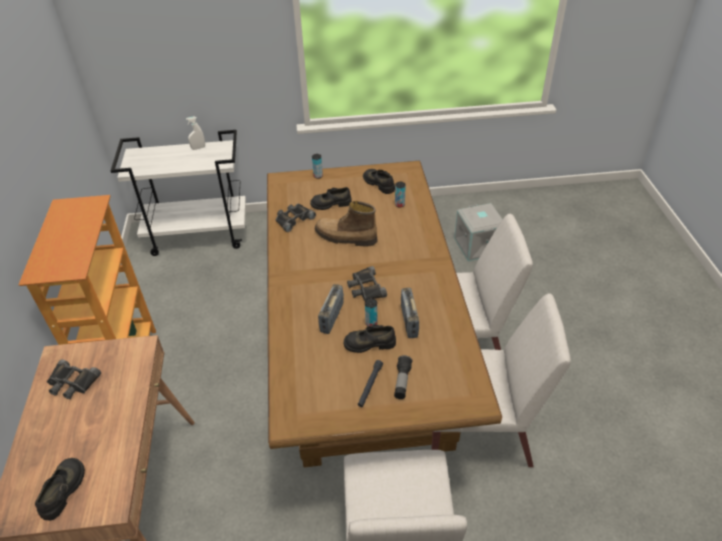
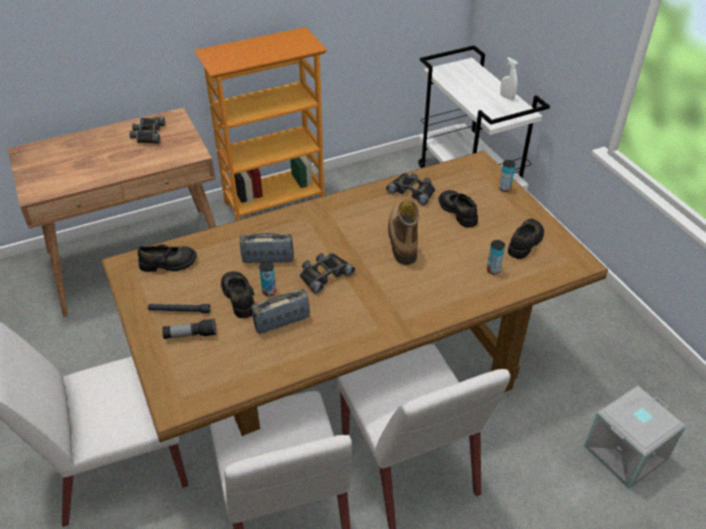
camera: 70 degrees right, 0 degrees up
black shoe [35,458,85,521] -> black shoe moved to [138,244,197,272]

